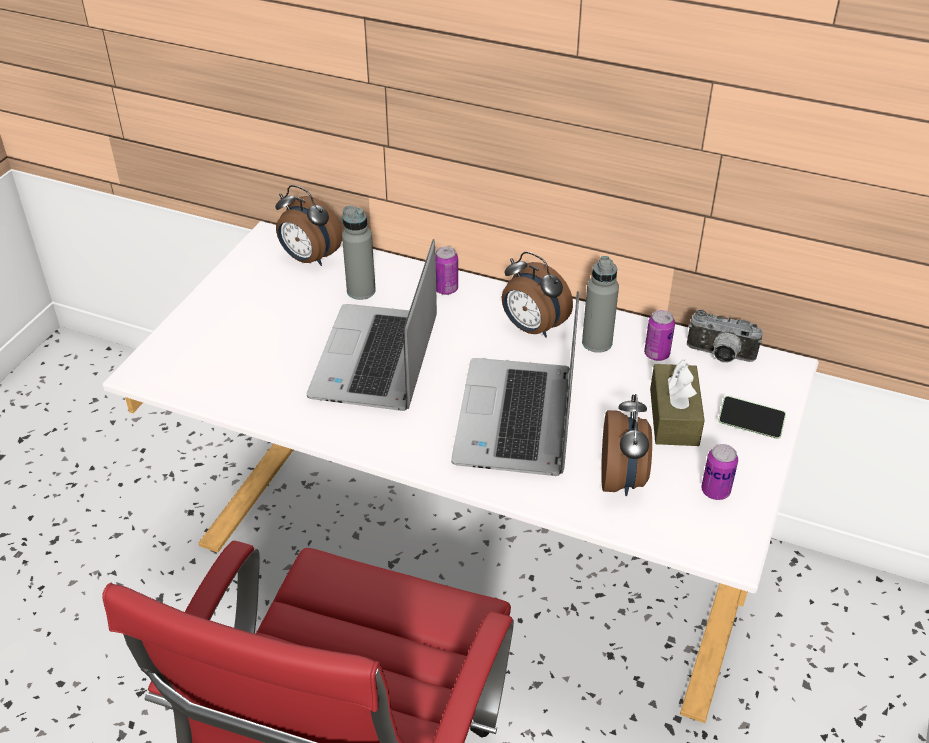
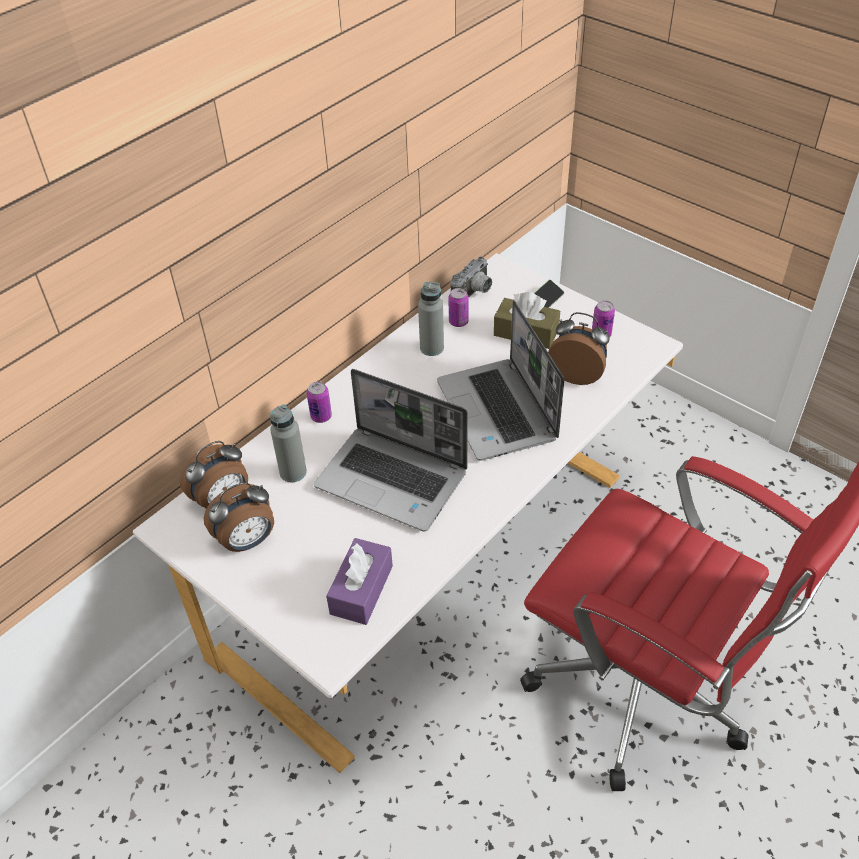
camera: 70 degrees left, 5 degrees up
laptop [451,291,579,476] -> laptop turned 45 degrees clockwise [437,300,564,461]
alarm clock [502,251,573,338] -> alarm clock moved to [204,482,274,552]
none -> purple tissue box [326,538,393,625]

